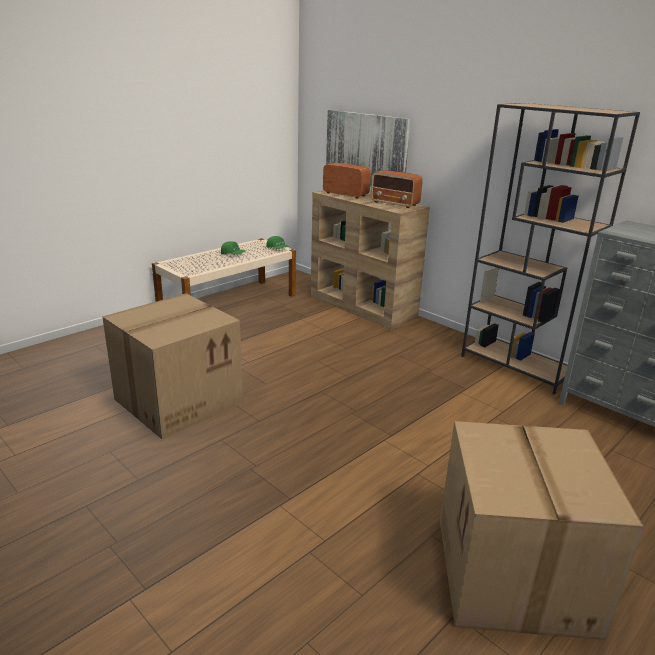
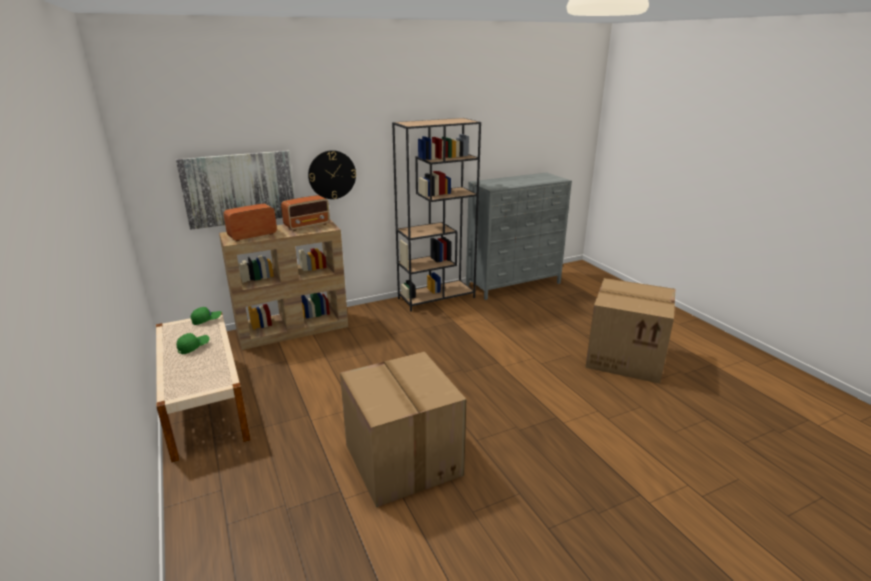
camera: 70 degrees left, 0 degrees up
none -> wall clock [308,150,356,199]

